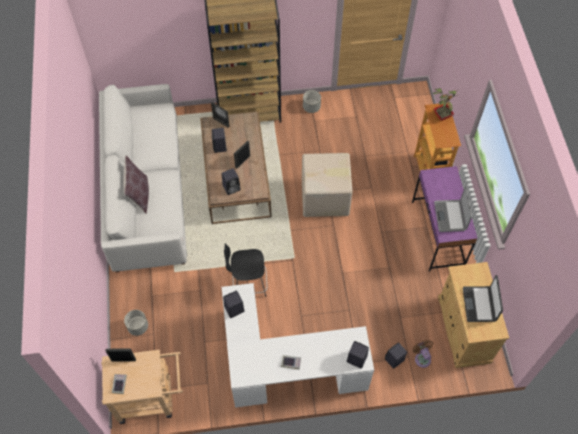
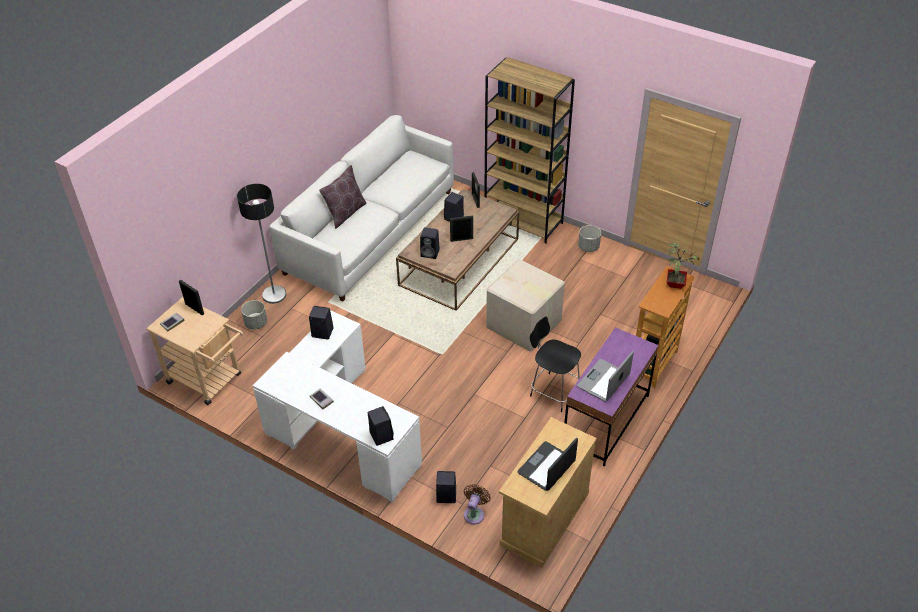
camera: 40 degrees right, 15 degrees down
black stool [224,243,268,297] -> black stool moved to [530,316,581,412]
none -> floor lamp [237,184,286,304]

